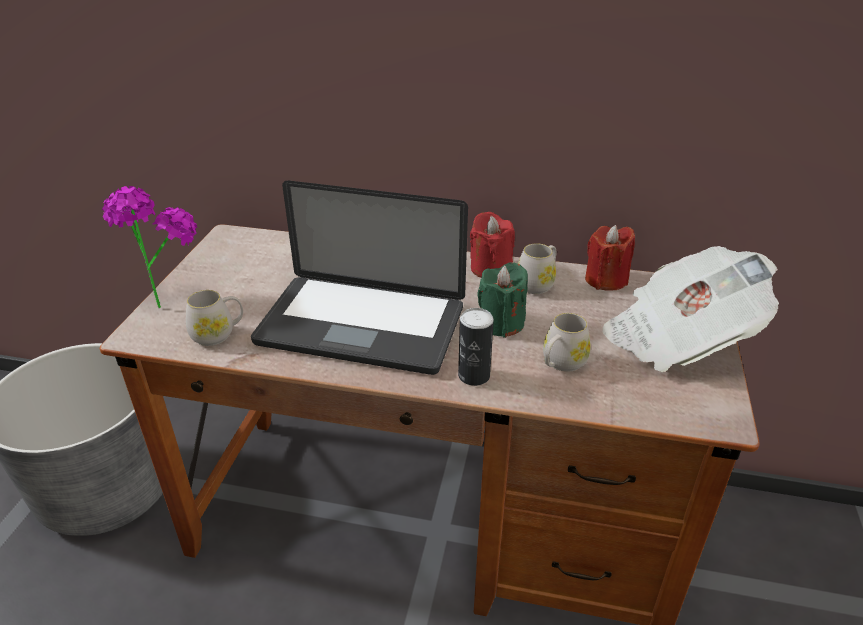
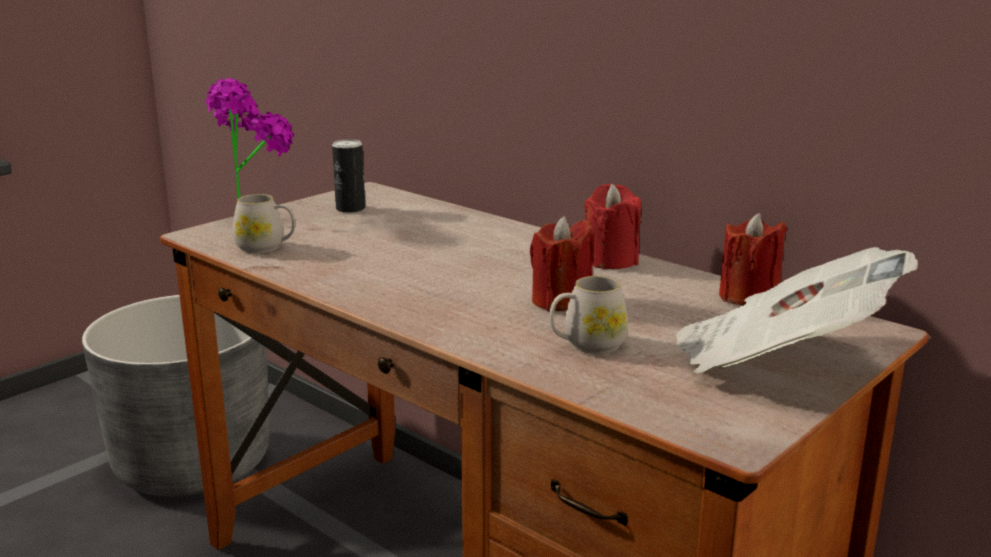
camera: 30 degrees right, 15 degrees down
laptop [251,181,468,375] -> none
can [458,308,494,386] -> can moved to [332,139,365,213]
green candle [477,262,528,338] -> red candle [530,216,594,311]
white mug [518,243,556,294] -> none

